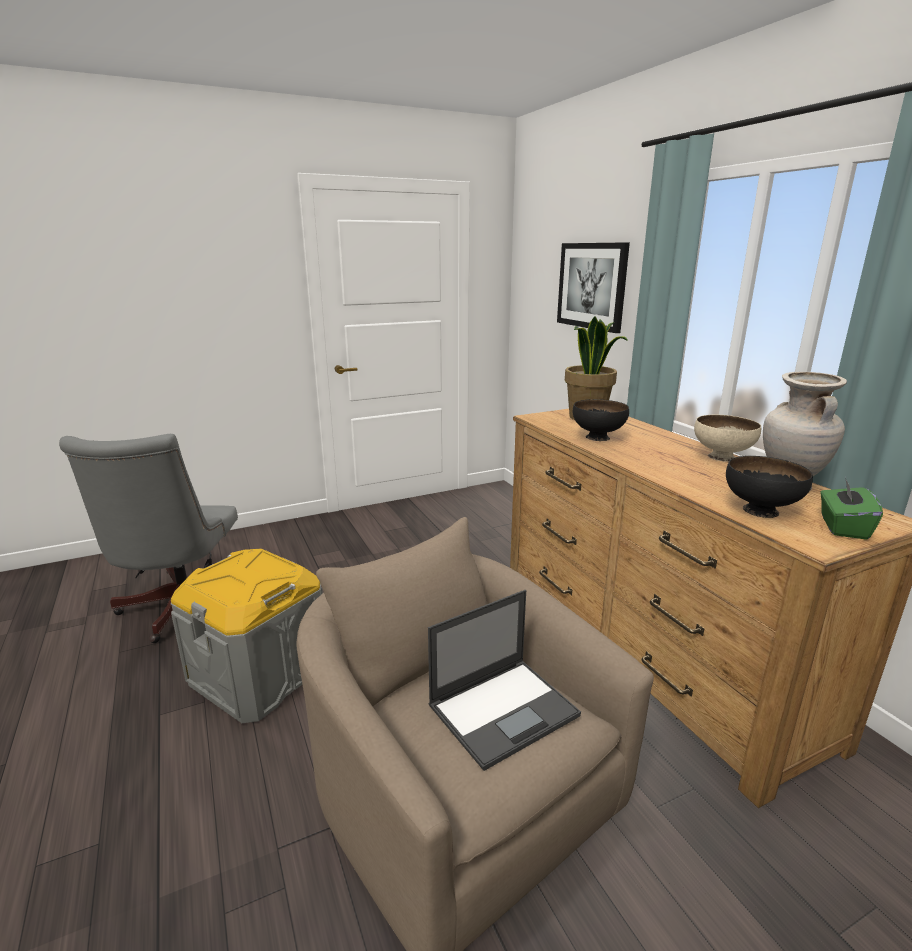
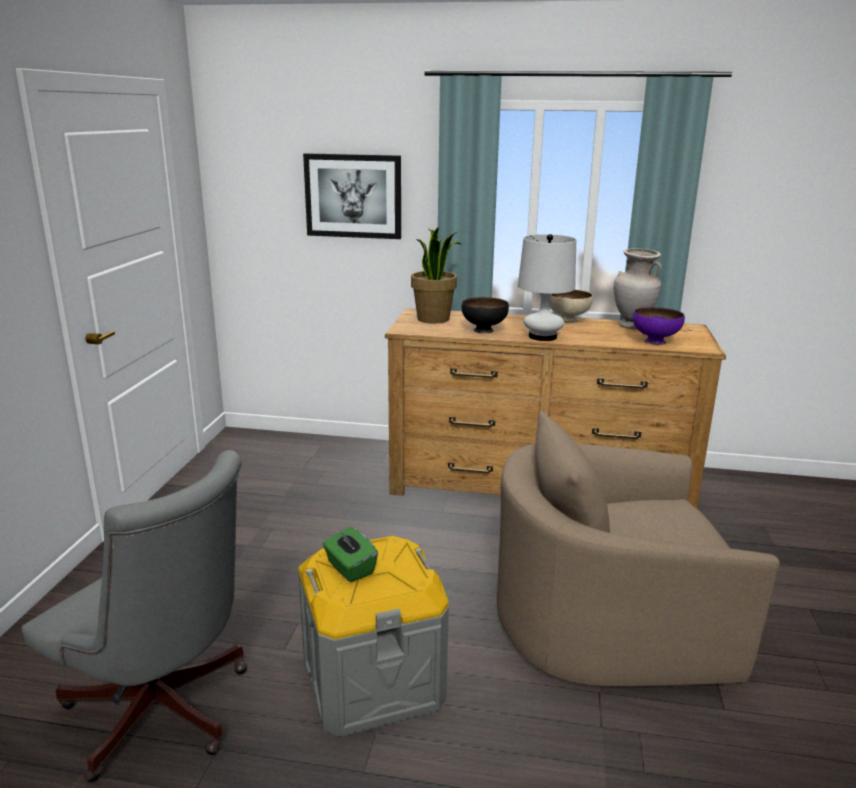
camera: 55 degrees left, 0 degrees up
laptop [428,590,581,771] -> none
black bowl [726,456,813,518] -> purple bowl [633,307,685,345]
green tissue box [820,478,883,540] -> green tissue box moved to [323,527,378,582]
none -> white table lamp [518,234,576,341]

